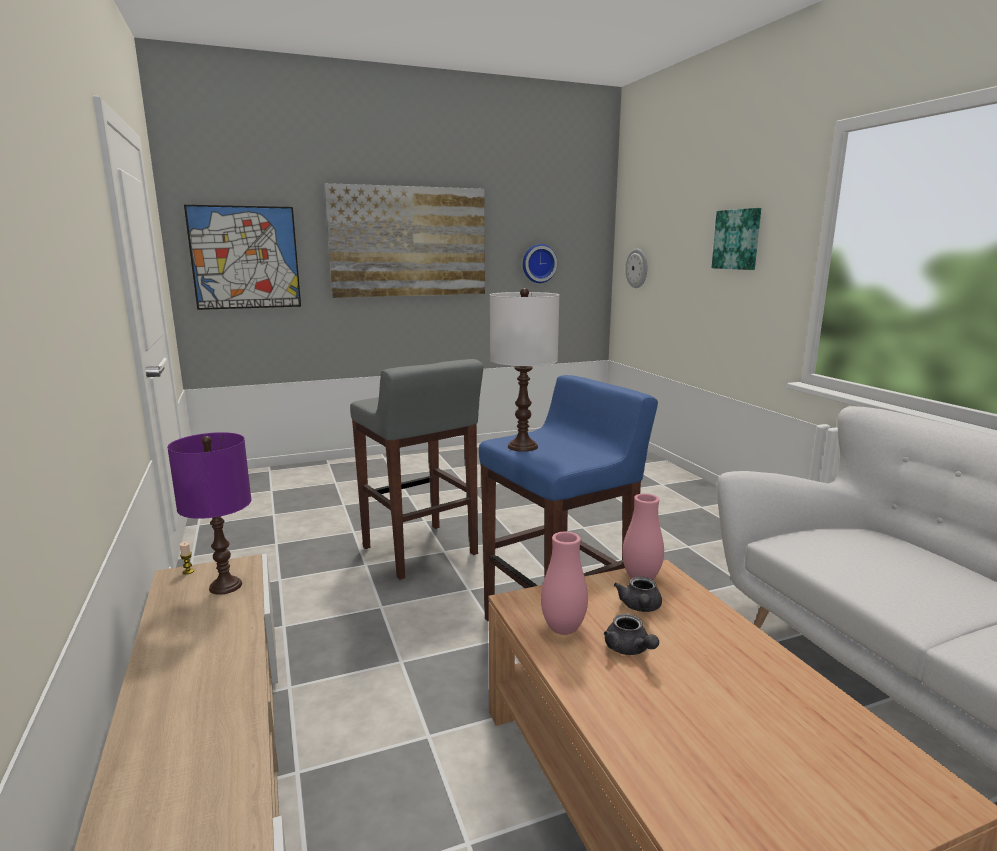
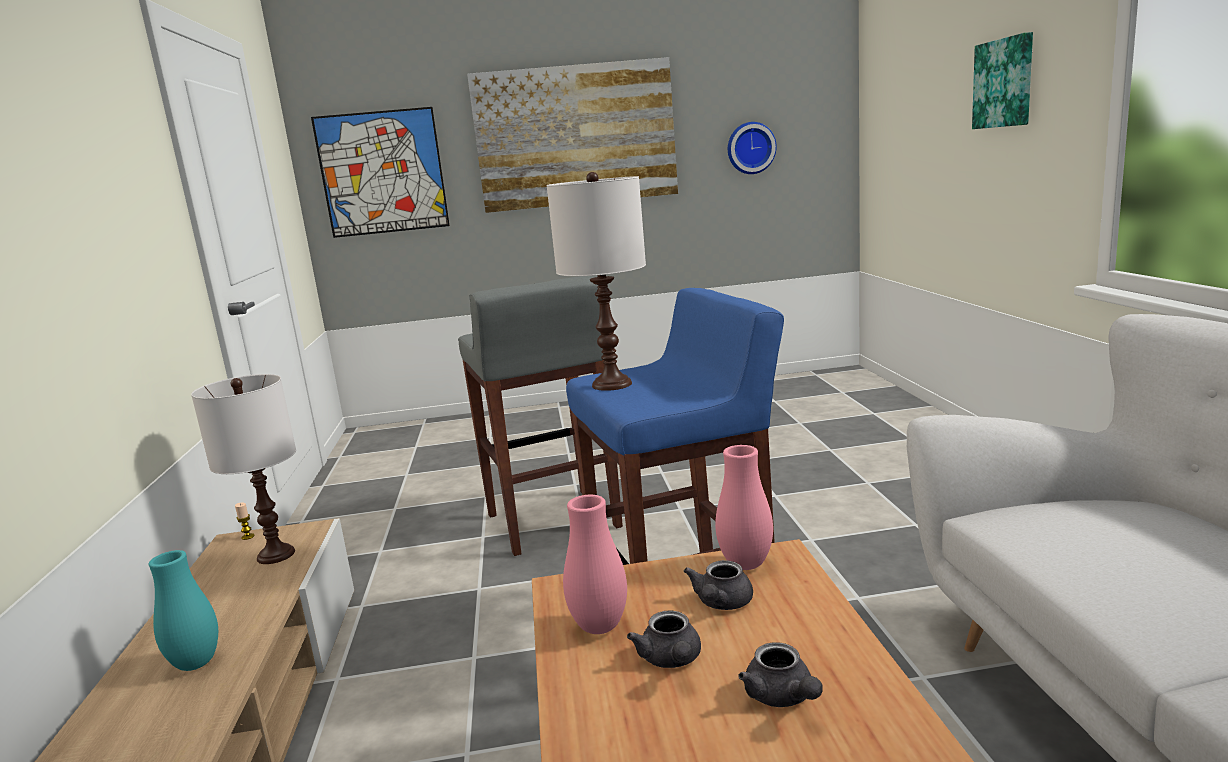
camera: 15 degrees right, 0 degrees up
purple table lamp [167,432,251,595] -> white table lamp [191,374,296,564]
wall clock [625,248,647,288] -> none
none -> turquoise vase [149,550,218,671]
none -> grey teapot [738,642,823,707]

